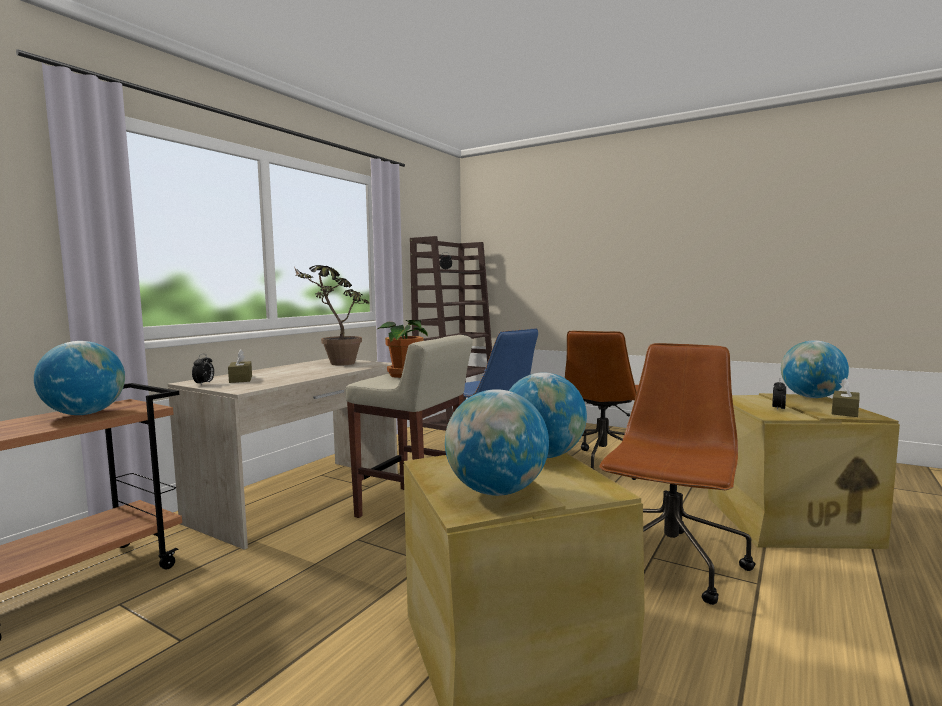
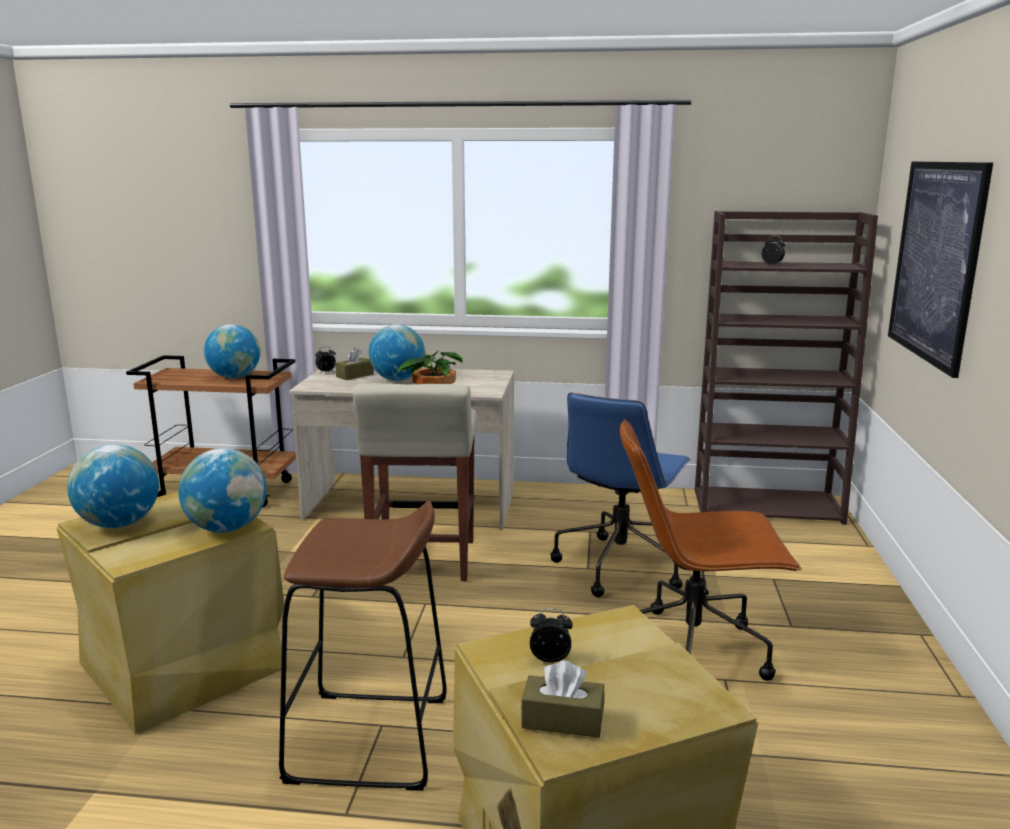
camera: 65 degrees right, 10 degrees up
potted plant [294,265,369,366] -> none
brown office chair [599,343,756,605] -> brown stool [279,501,447,791]
globe [781,340,849,398] -> globe moved to [369,324,425,381]
none -> picture [888,162,993,378]

